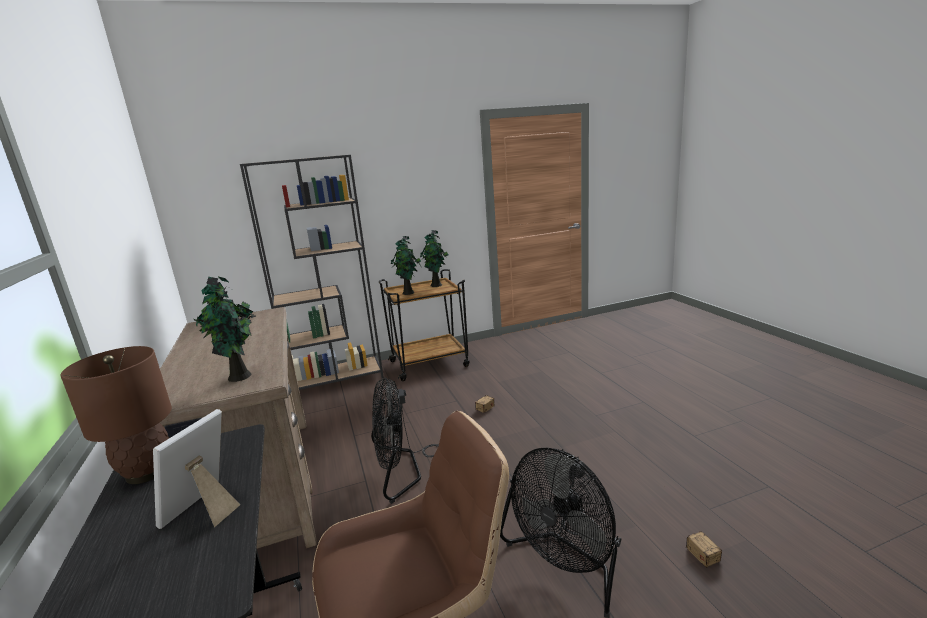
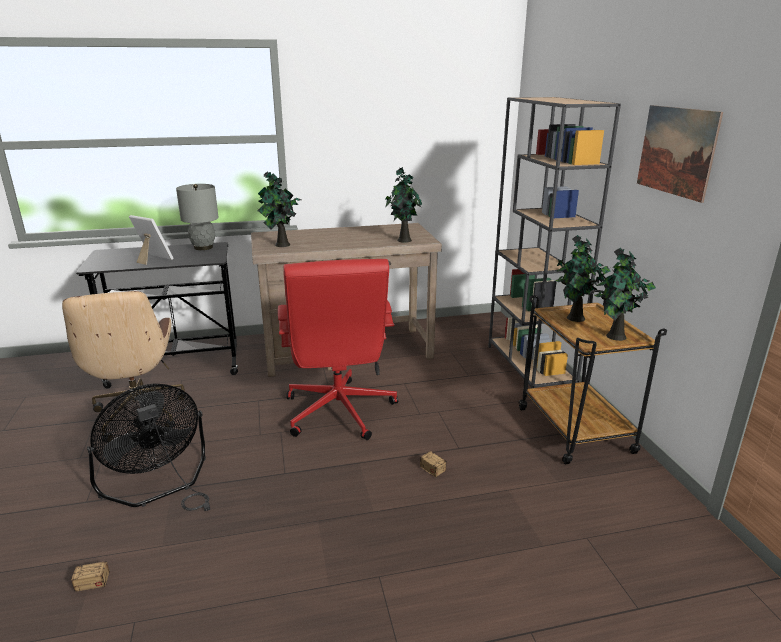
camera: 95 degrees right, 5 degrees up
brown table lamp [60,346,172,484] -> grey table lamp [176,184,219,250]
black fan [371,378,439,504] -> red office chair [278,259,398,440]
none -> potted plant [385,167,422,243]
none -> picture [637,105,723,203]

